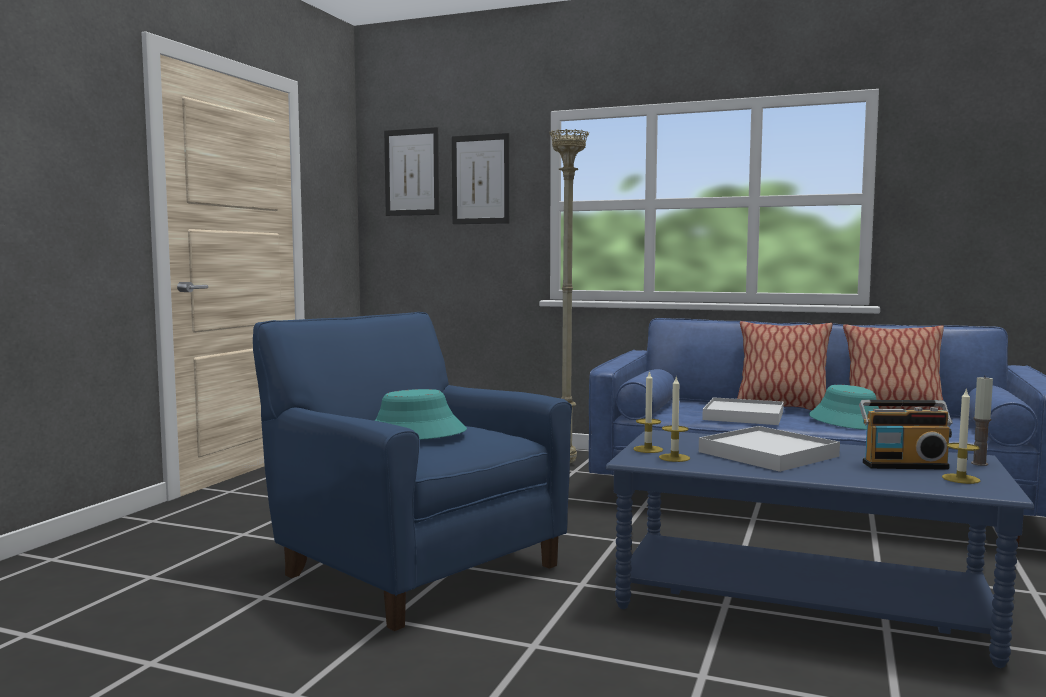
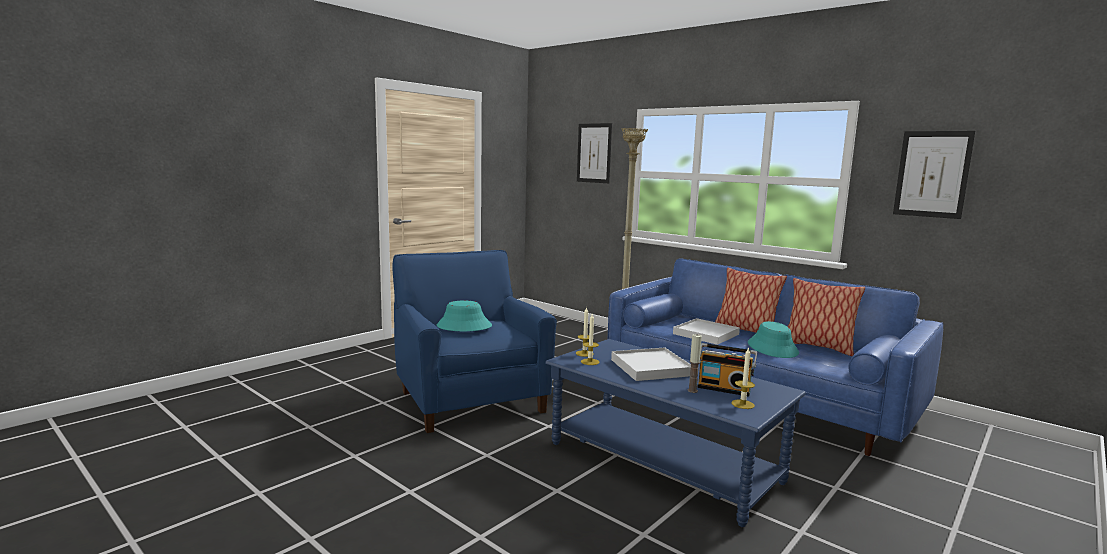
camera: 20 degrees right, 5 degrees up
picture [384,127,439,216] -> picture moved to [893,131,975,219]
candle [971,375,993,466] -> candle moved to [687,334,702,393]

